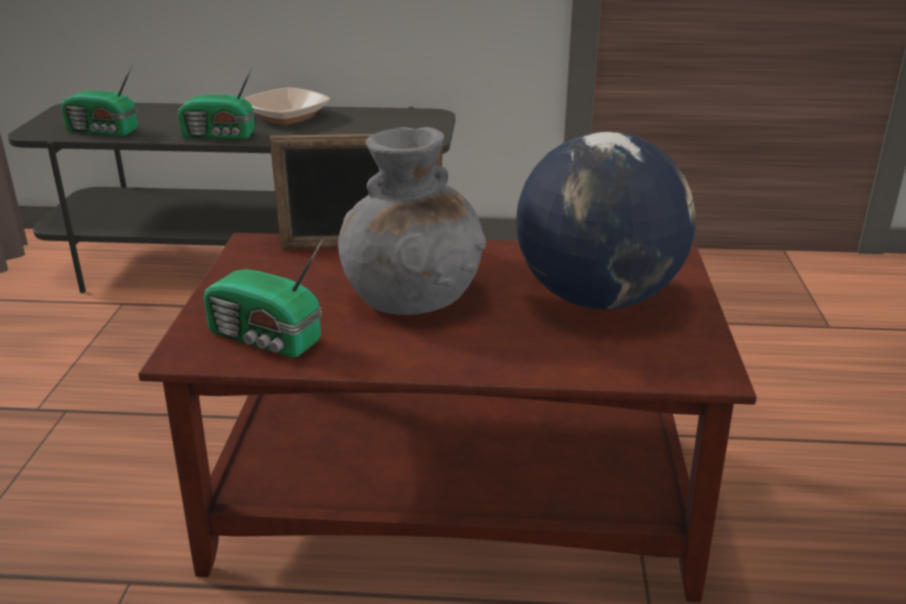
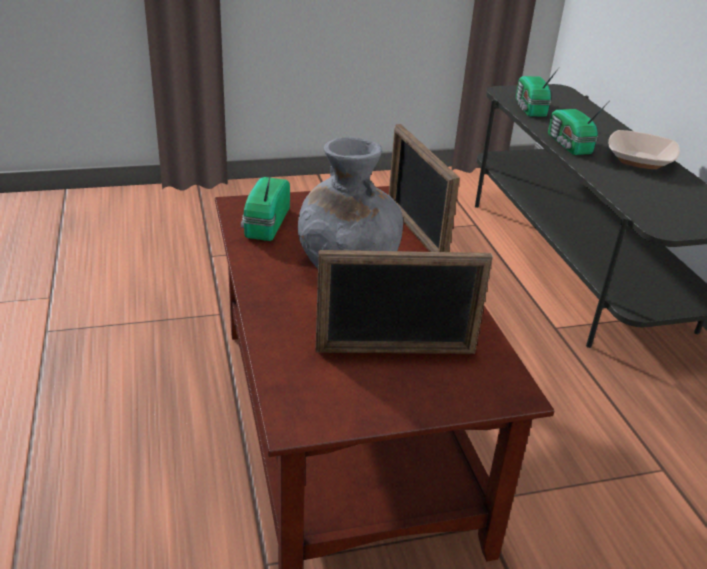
camera: 70 degrees right, 5 degrees up
globe [516,132,696,309] -> picture frame [315,250,493,354]

